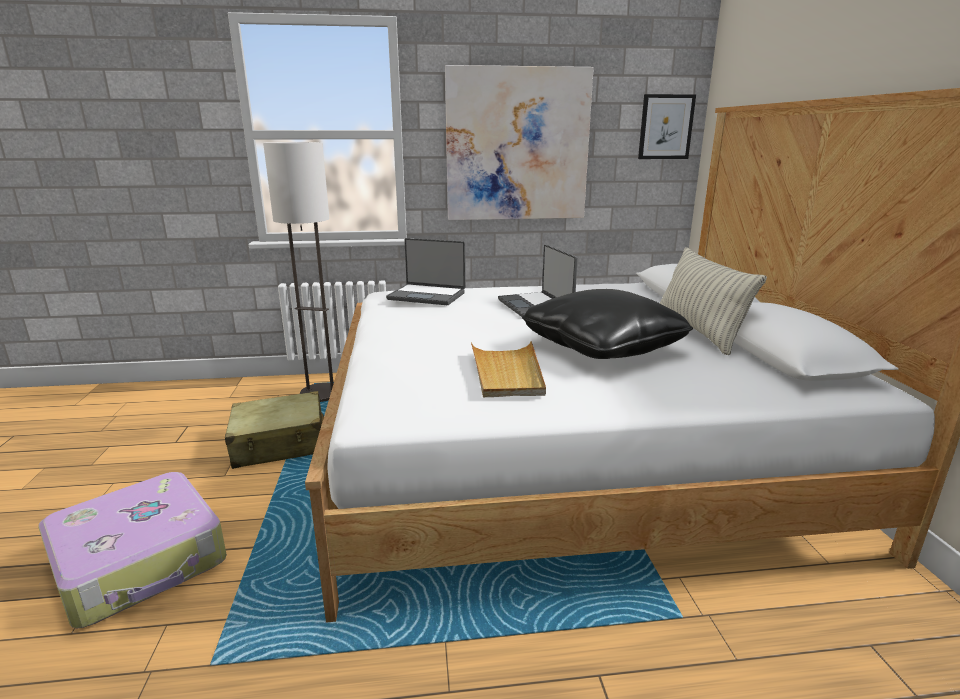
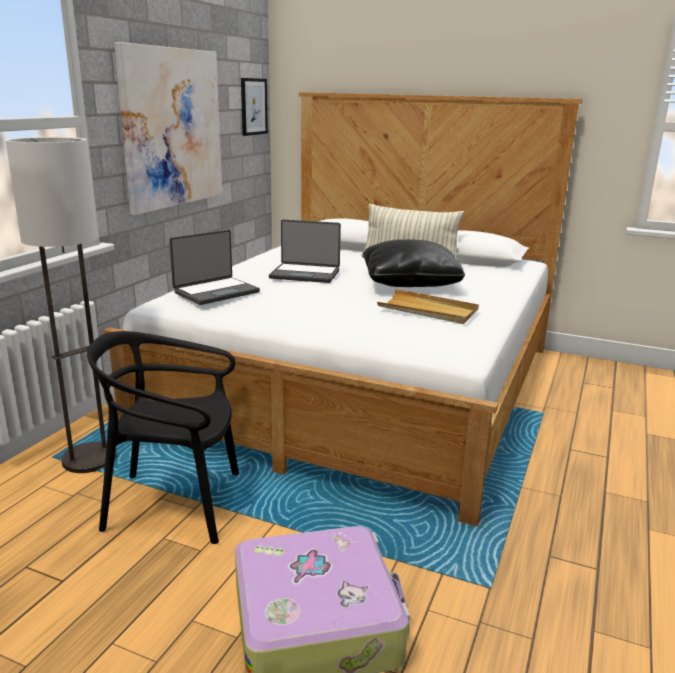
camera: 60 degrees left, 0 degrees up
beige suitcase [225,391,324,469] -> black chair [87,331,239,544]

